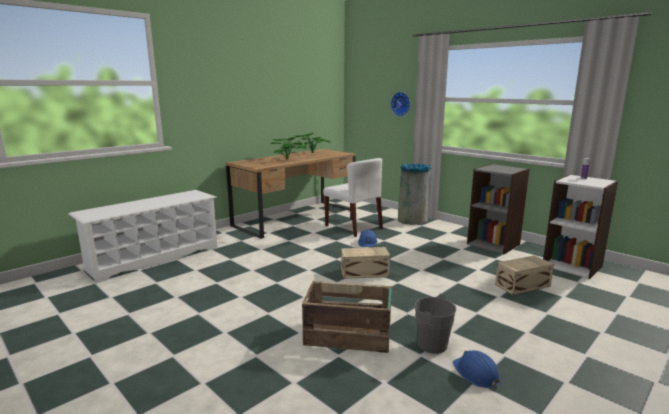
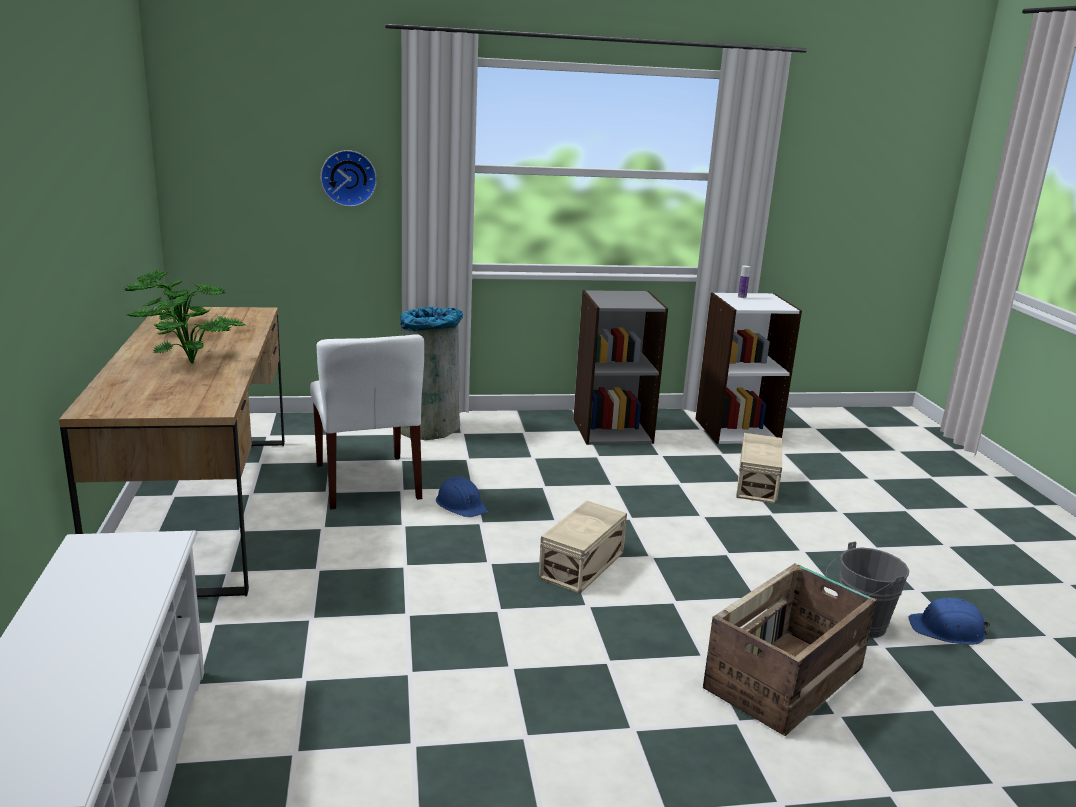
camera: 55 degrees left, 5 degrees up
white chair [323,158,383,237] -> white chair turned 75 degrees clockwise [310,334,424,510]

